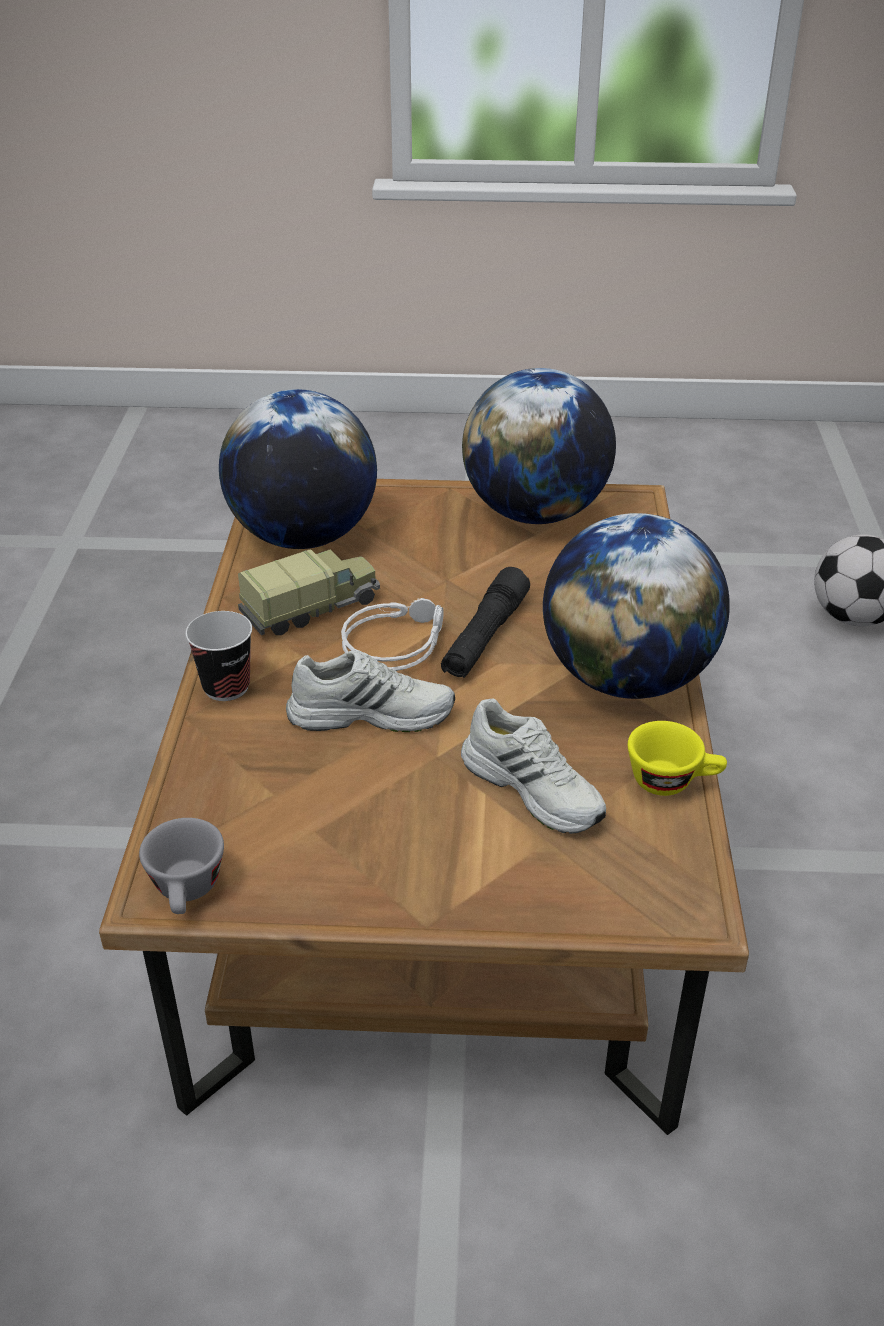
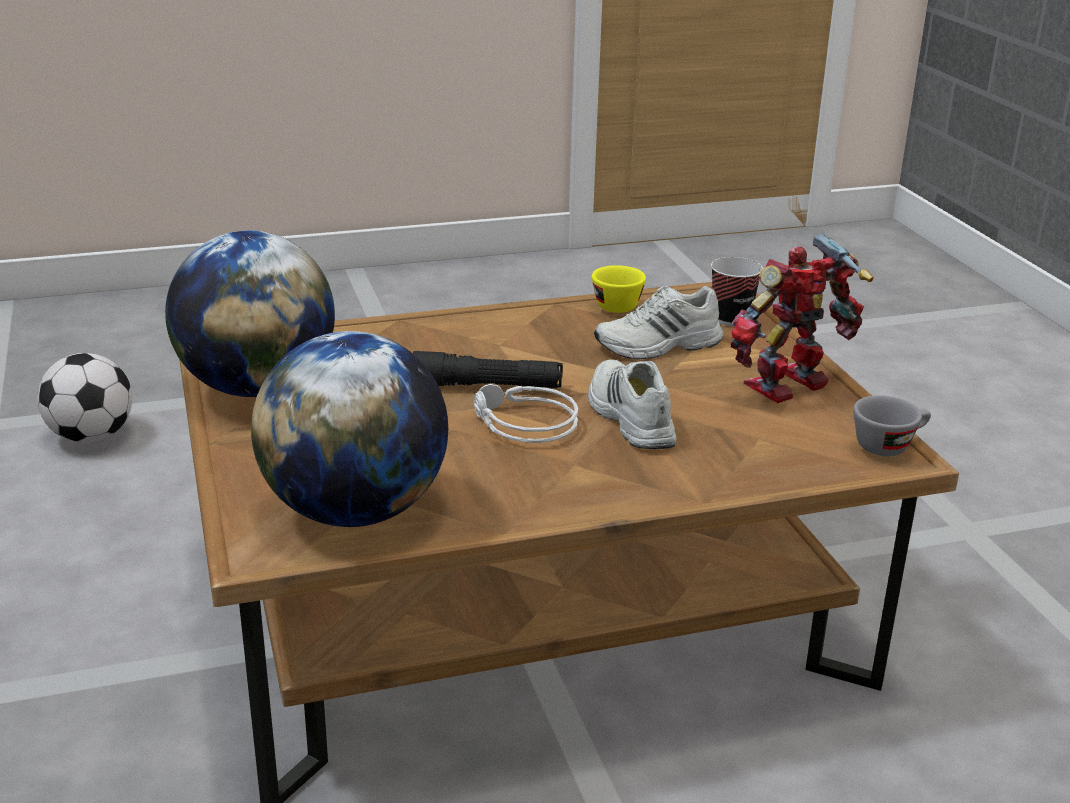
camera: 110 degrees left, 10 degrees down
cup [186,611,252,701] -> cup moved to [711,257,763,326]
toy truck [238,549,380,635] -> none
white shoe [461,698,606,834] -> white shoe turned 135 degrees counterclockwise [594,286,723,359]
globe [543,513,730,699] -> none
none -> toy robot [731,234,874,403]

